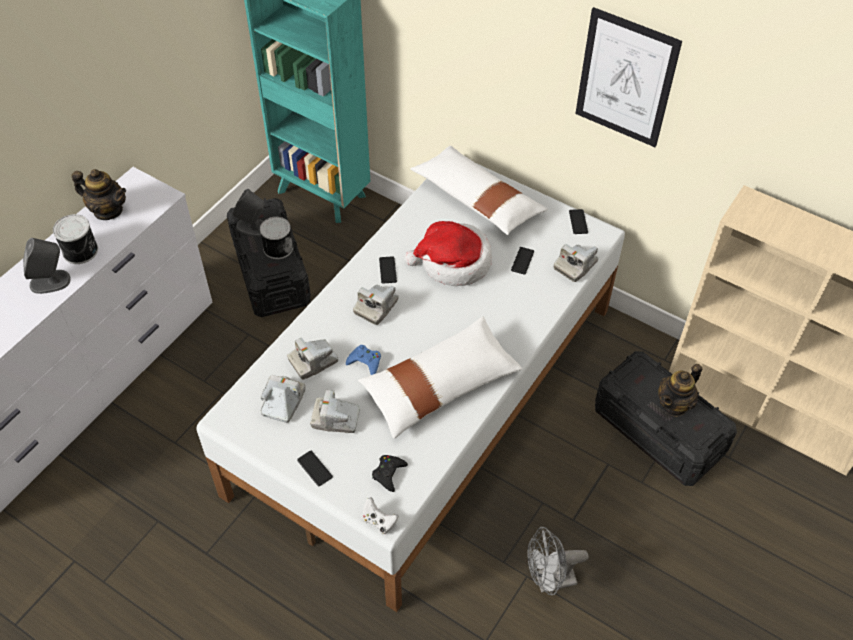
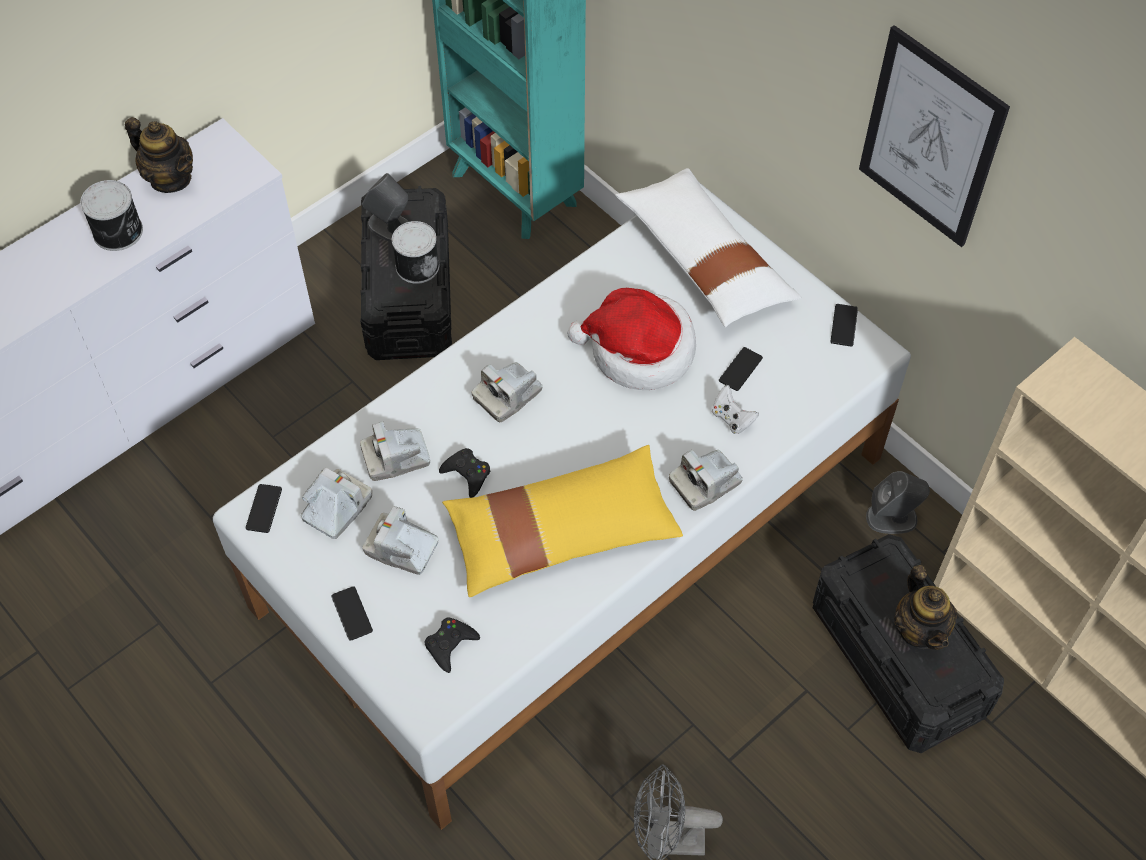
camera: 15 degrees right, 5 degrees up
grey speaker [23,238,71,294] -> grey speaker moved to [866,471,930,534]
blue game controller [346,345,381,375] -> black game controller [439,448,490,498]
white pillow [358,316,522,439] -> yellow pillow [442,445,683,597]
white game controller [362,497,399,535] -> white game controller moved to [712,385,759,434]
phone [379,256,397,284] -> phone moved to [245,484,282,533]
camera [554,244,599,282] -> camera moved to [669,450,743,511]
teapot [658,364,702,417] -> teapot turned 75 degrees counterclockwise [894,565,957,650]

